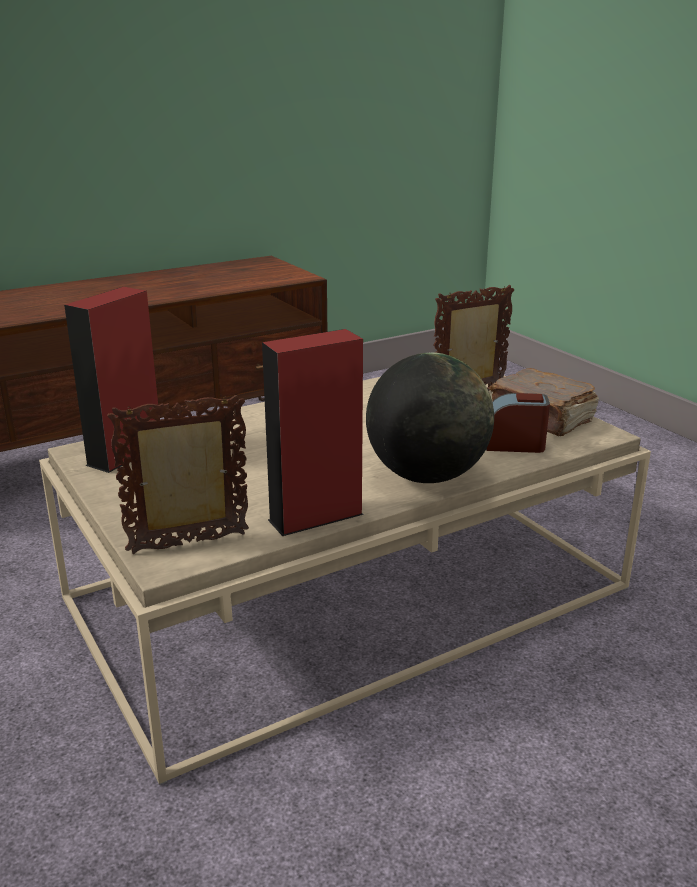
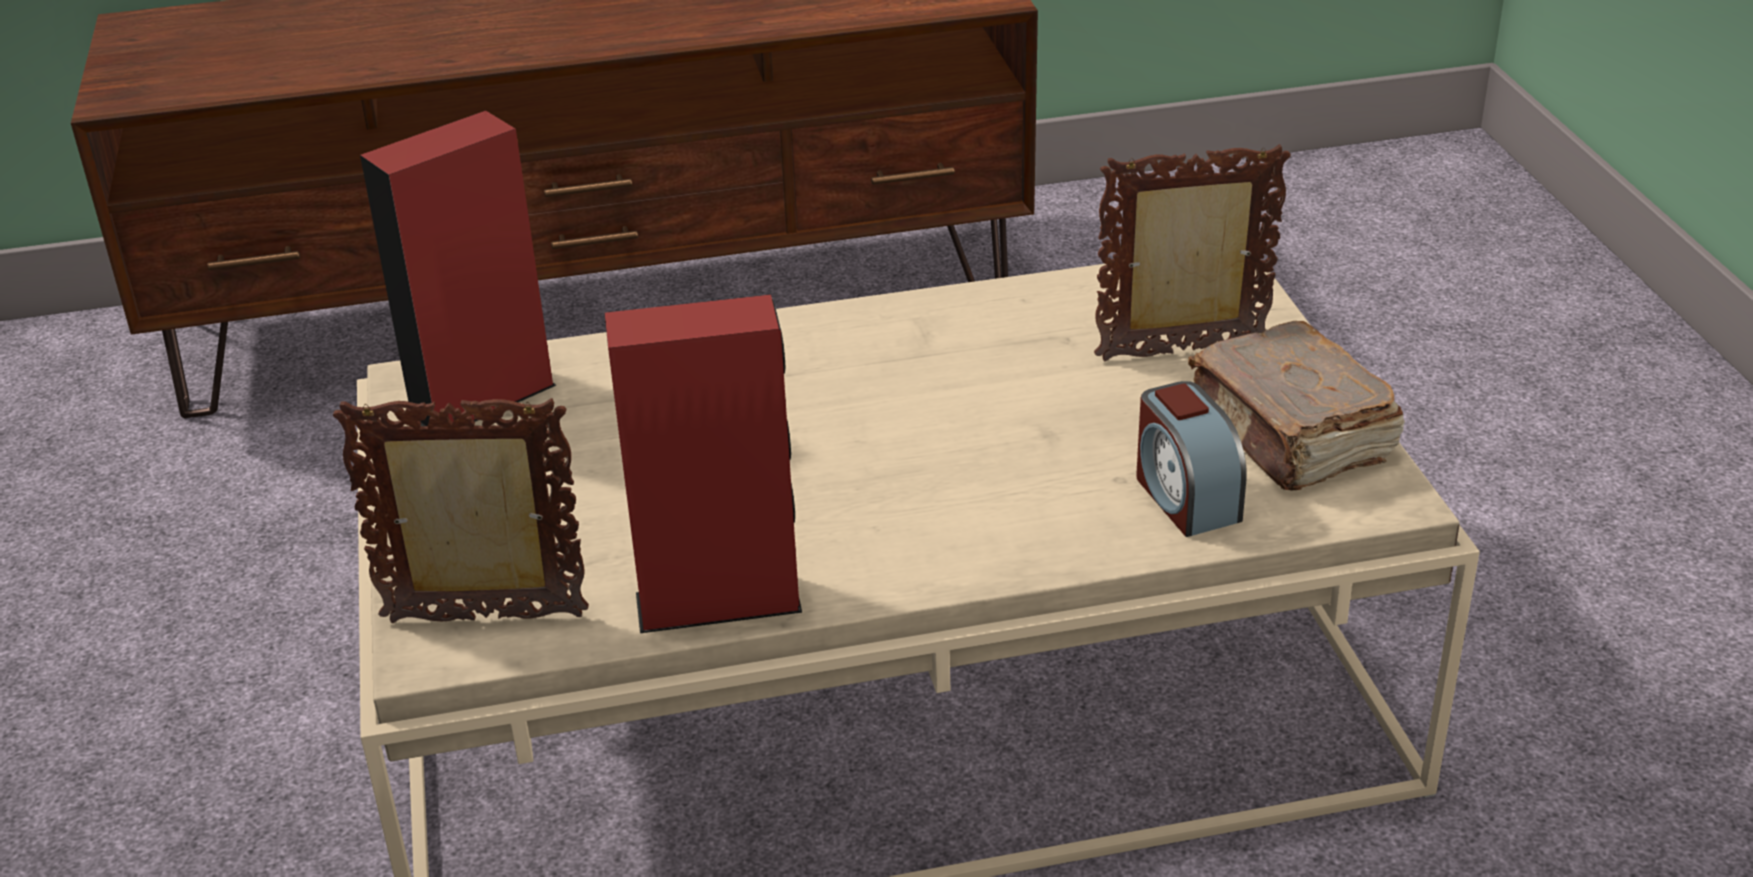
camera: 20 degrees right, 10 degrees up
globe [366,352,494,483] -> none
alarm clock [486,393,550,453] -> alarm clock turned 135 degrees counterclockwise [1136,381,1247,537]

